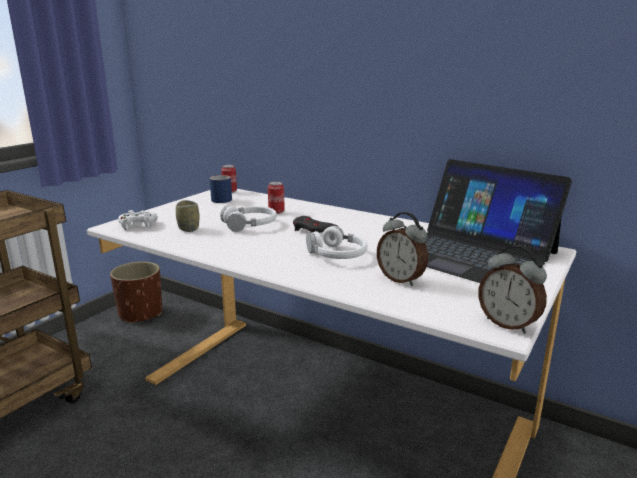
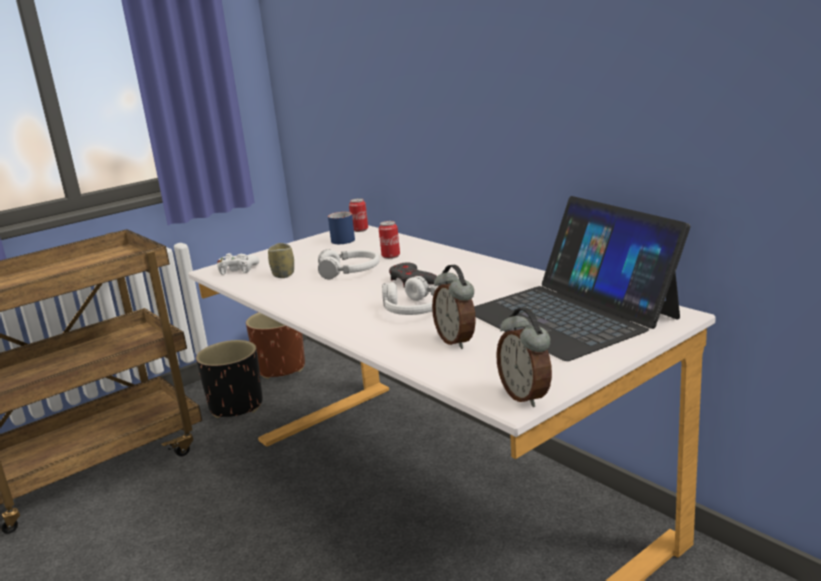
camera: 20 degrees right, 0 degrees up
none -> black planter [196,340,263,418]

